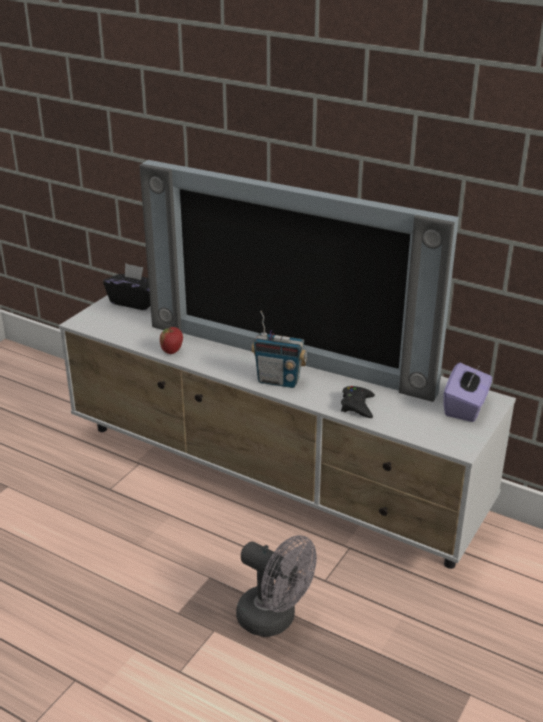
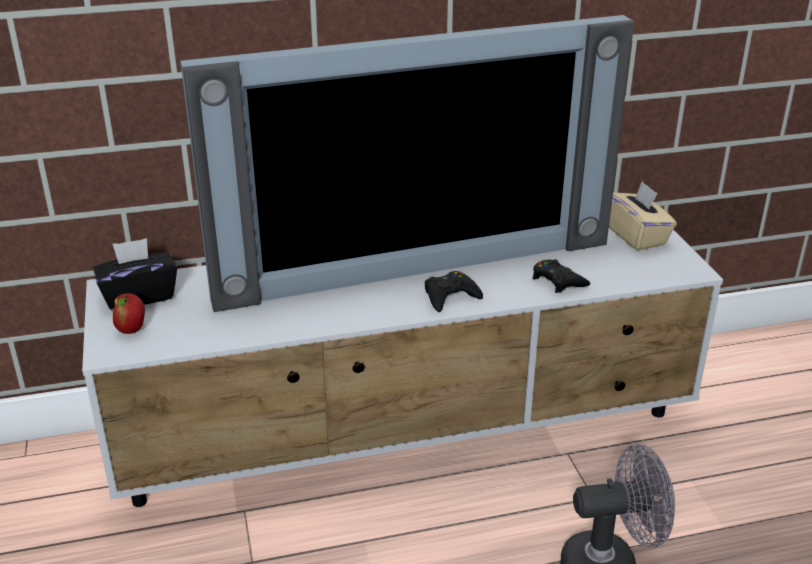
camera: 45 degrees left, 0 degrees up
apple [160,327,183,354] -> apple moved to [113,293,145,334]
radio [251,311,307,388] -> black game controller [425,271,483,312]
purple tissue box [443,363,492,422] -> beige tissue box [609,181,677,251]

